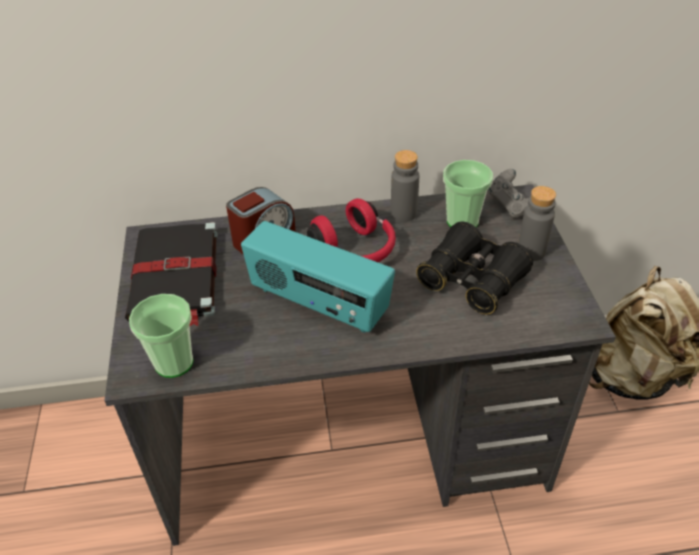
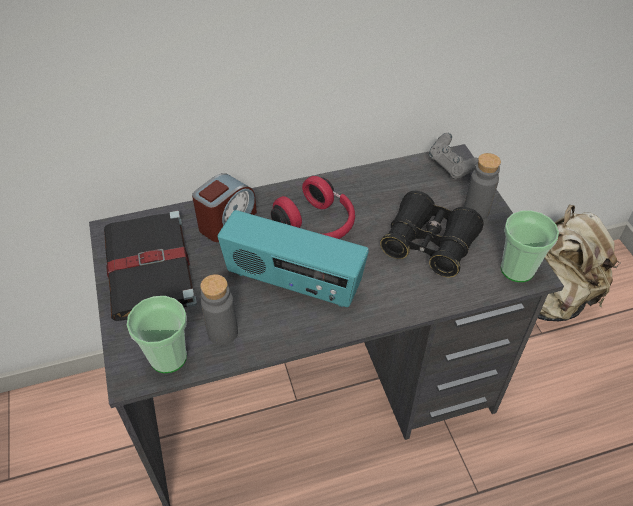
camera: 10 degrees left, 5 degrees up
grey bottle [391,150,419,222] -> grey bottle moved to [200,274,238,345]
cup [443,160,493,227] -> cup moved to [501,210,559,282]

